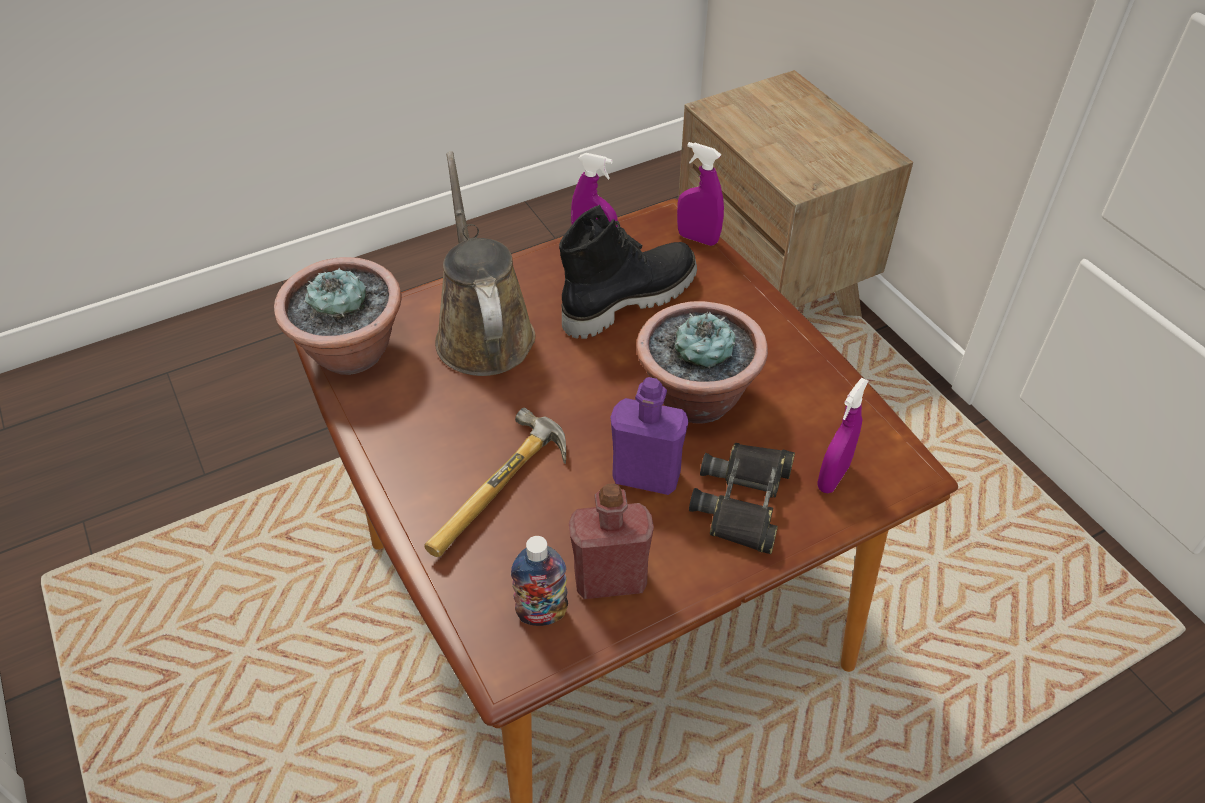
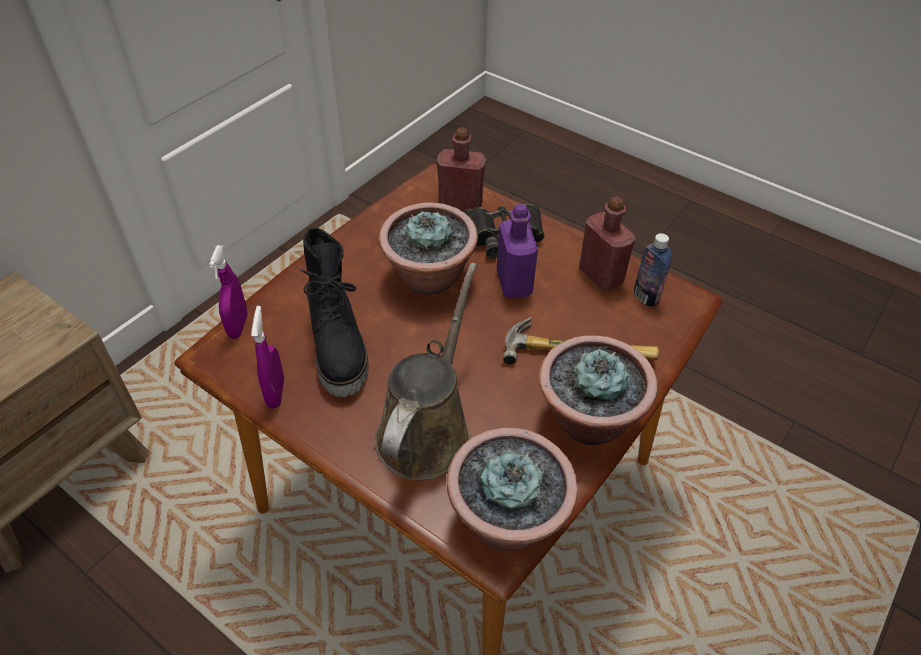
camera: 115 degrees left, 0 degrees up
brown watering can [435,151,535,376] -> brown watering can turned 150 degrees clockwise [375,263,477,481]
black boot [559,205,697,339] -> black boot turned 135 degrees counterclockwise [300,227,369,397]
purple spray bottle [817,378,868,493] -> red bottle [437,128,486,212]
none -> potted plant [539,336,657,445]

